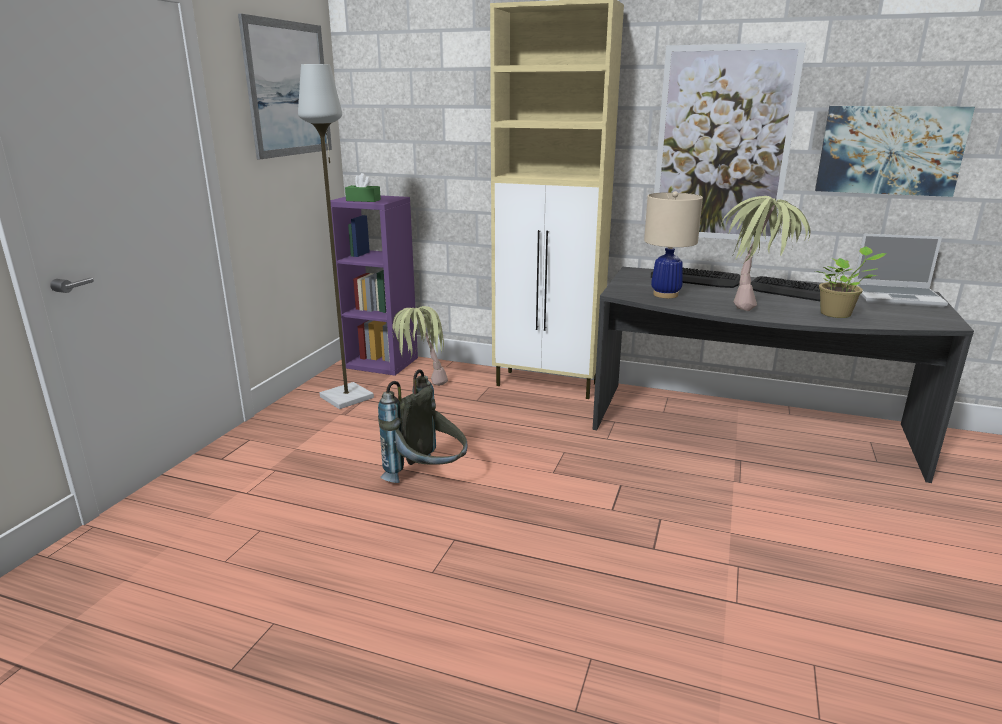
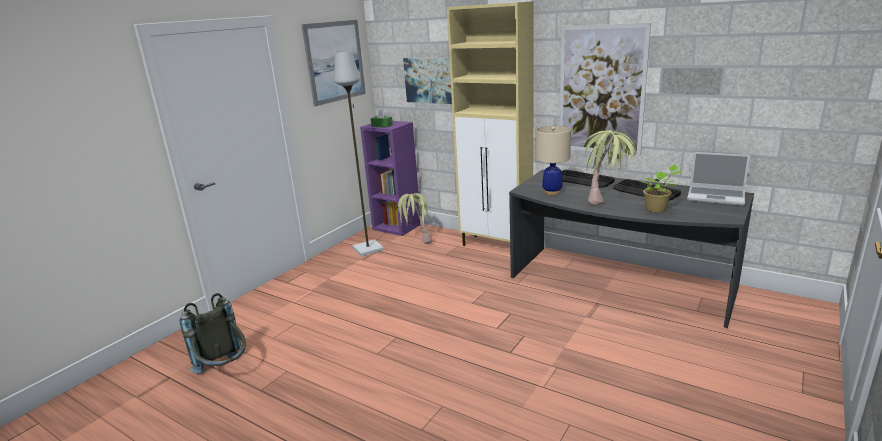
camera: 15 degrees right, 0 degrees up
grey backpack [378,369,467,483] -> grey backpack moved to [179,293,246,374]
picture [815,106,975,197] -> picture moved to [403,58,452,104]

